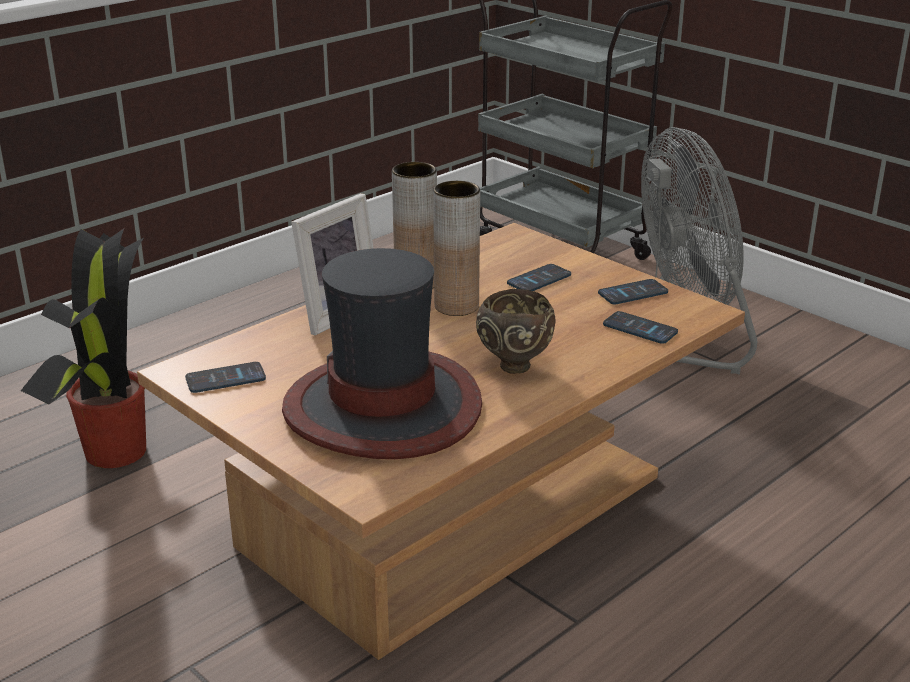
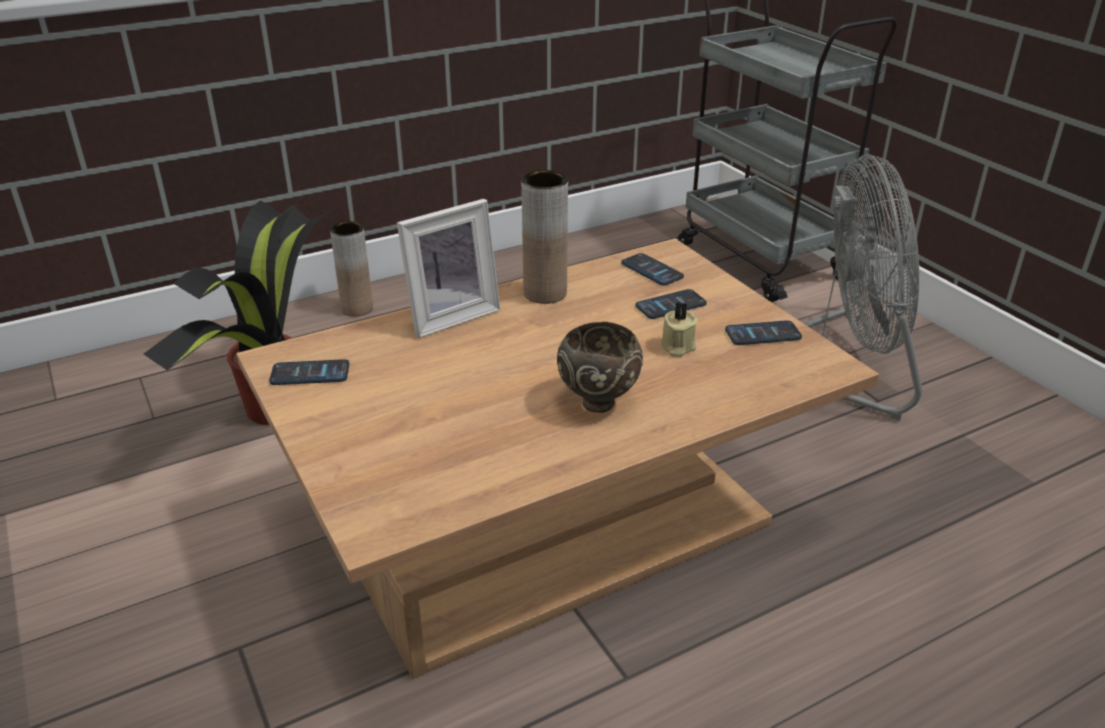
camera: 15 degrees right, 5 degrees up
hat [282,248,482,459] -> none
brown vase [433,181,480,316] -> brown vase moved to [330,221,373,316]
phone [603,311,678,344] -> phone moved to [621,253,684,286]
none -> beige candle [660,302,698,357]

